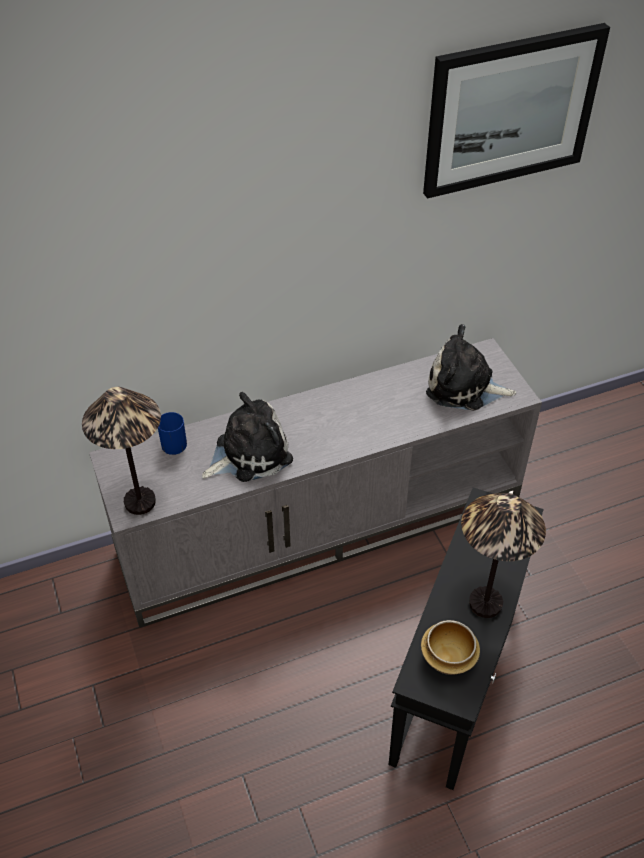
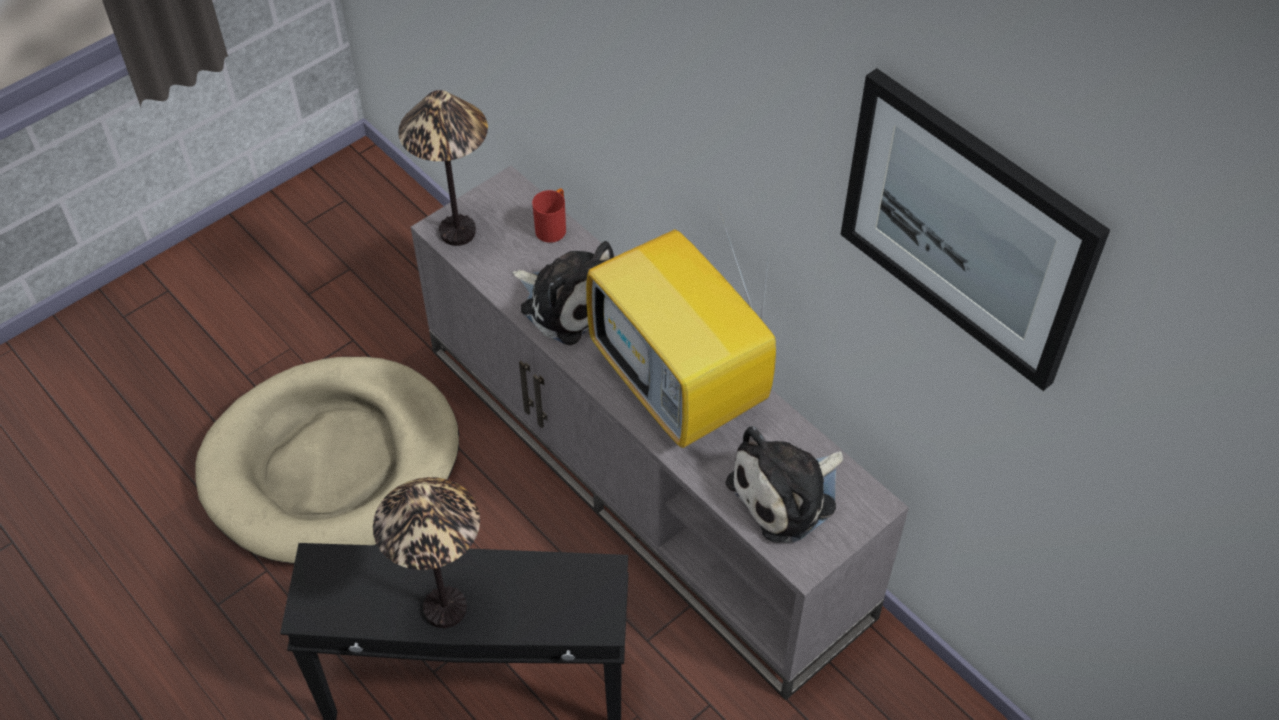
camera: 70 degrees right, 5 degrees up
blue mug [158,412,187,455] -> red mug [532,188,566,243]
bowl [421,620,480,675] -> none
plush toy [426,324,516,411] -> plush toy turned 120 degrees counterclockwise [725,426,843,543]
none -> beige dog bed [195,357,459,564]
none -> television [586,209,776,448]

